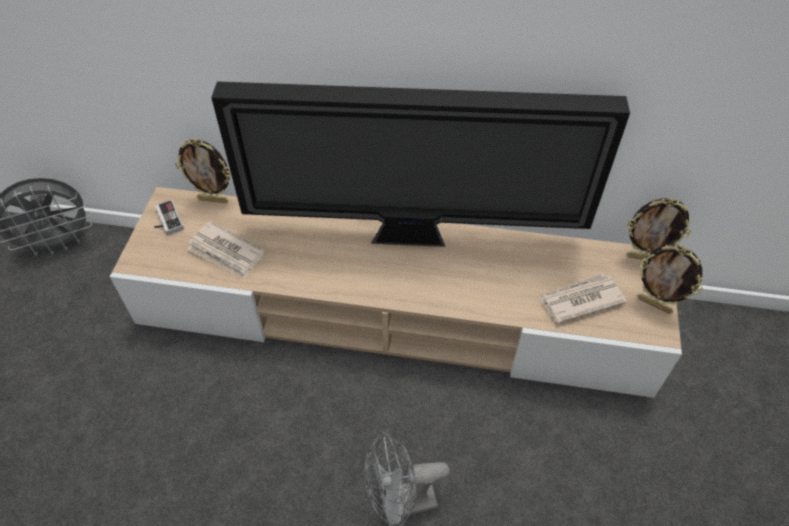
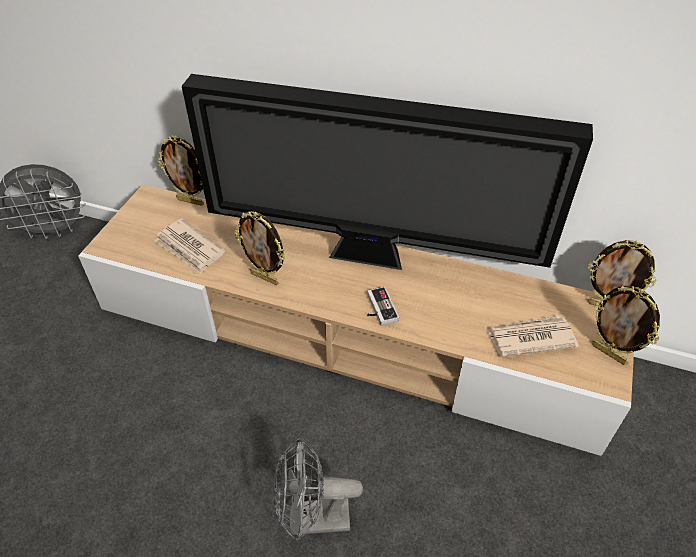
camera: 10 degrees right, 5 degrees down
game controller [154,200,184,235] -> game controller moved to [367,286,399,326]
none -> picture frame [234,211,286,285]

